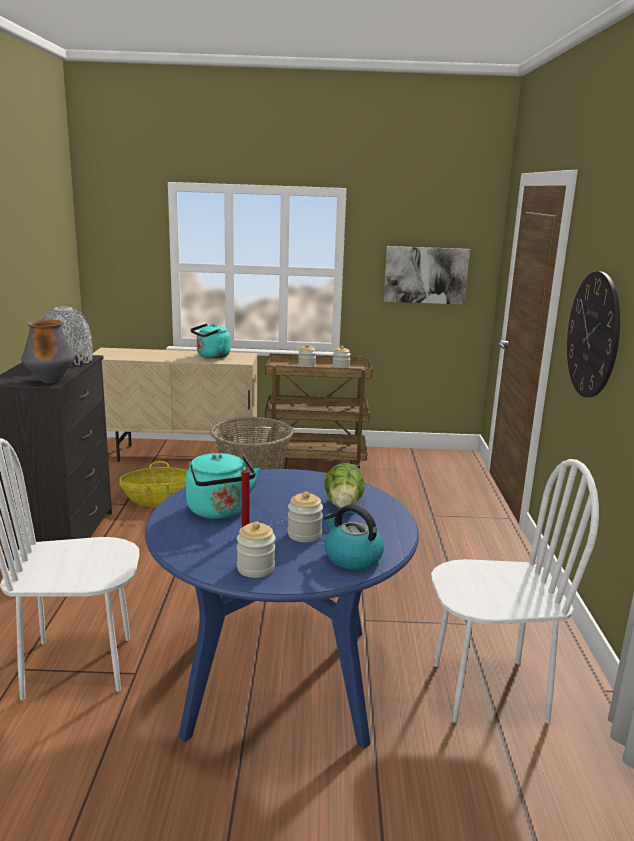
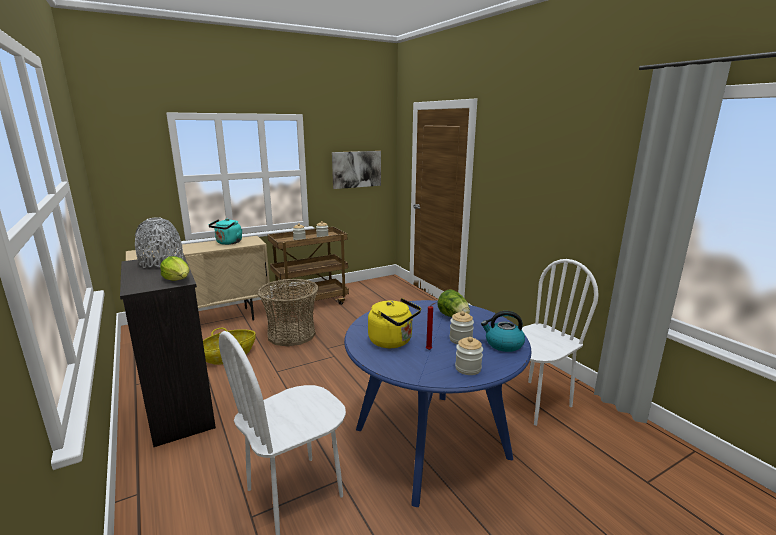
camera: 30 degrees left, 0 degrees up
vase [21,319,75,383] -> lettuce [160,256,189,281]
turquoise kettle [186,453,260,519] -> yellow kettle [368,298,421,348]
wall clock [567,271,620,397] -> none

